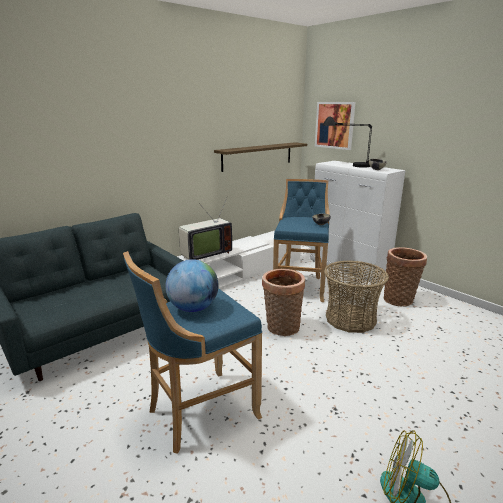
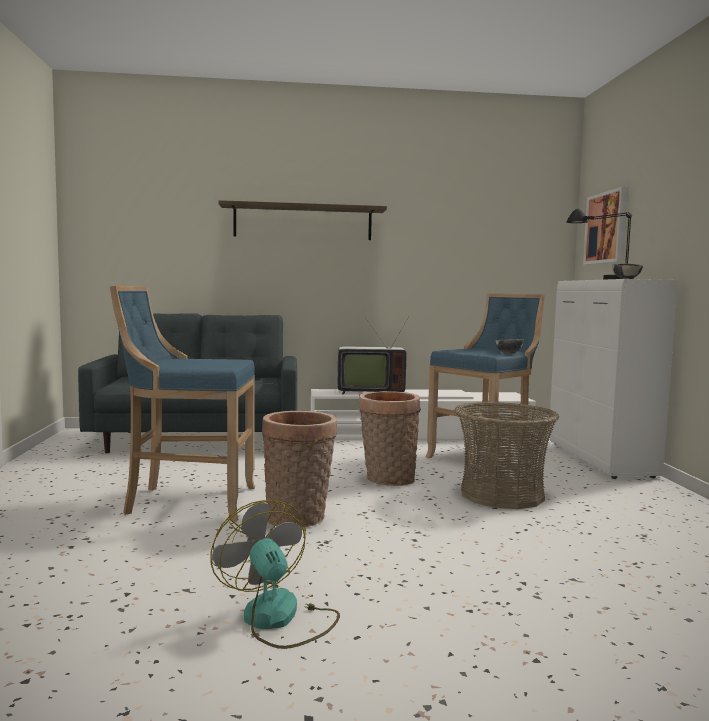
camera: 35 degrees right, 15 degrees down
globe [166,259,219,312] -> none
shelf [214,142,307,172] -> shelf moved to [218,200,387,240]
basket [384,247,427,307] -> basket moved to [262,411,337,528]

